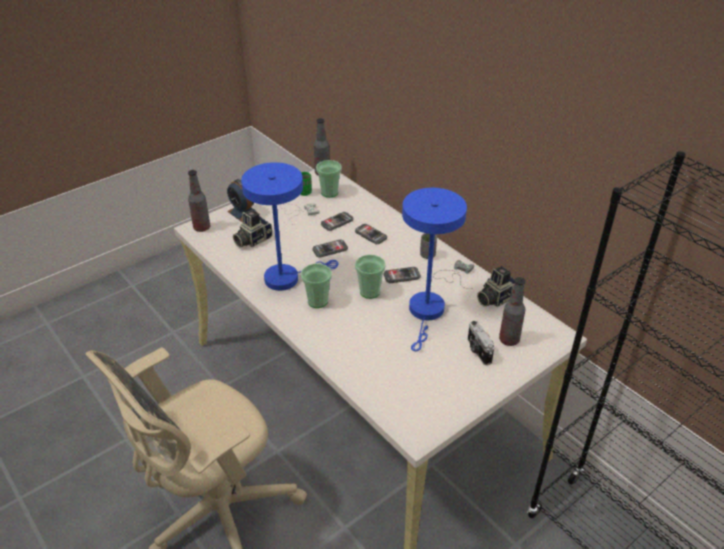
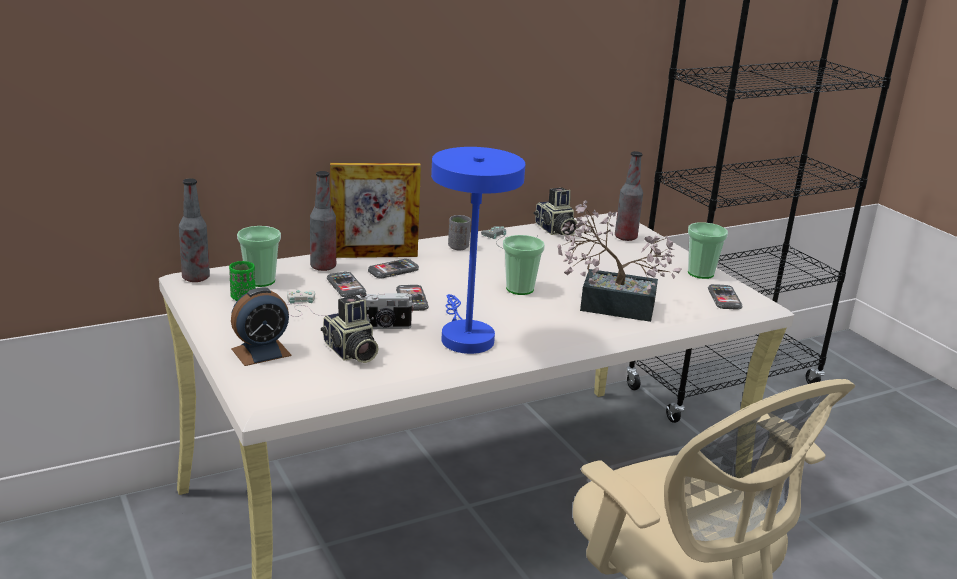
camera: 80 degrees left, 15 degrees down
bottle [188,170,210,232] -> bottle moved to [310,171,336,271]
cup [301,264,332,308] -> cup moved to [688,222,728,279]
phone [383,267,421,283] -> phone moved to [708,284,743,310]
blue table lamp [402,188,467,351] -> none
camera [468,321,494,365] -> camera moved to [356,292,414,329]
none -> picture frame [330,163,421,258]
none -> potted plant [558,200,682,322]

